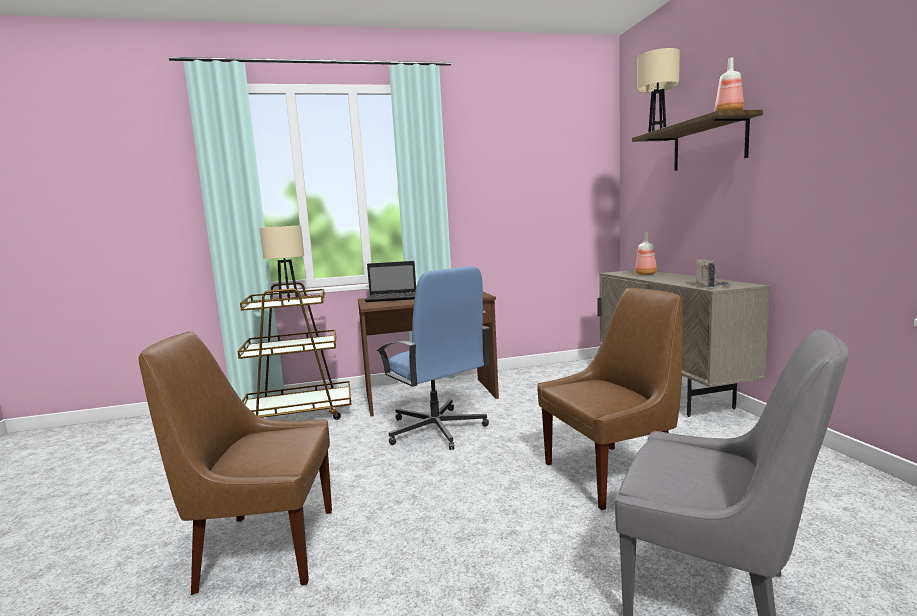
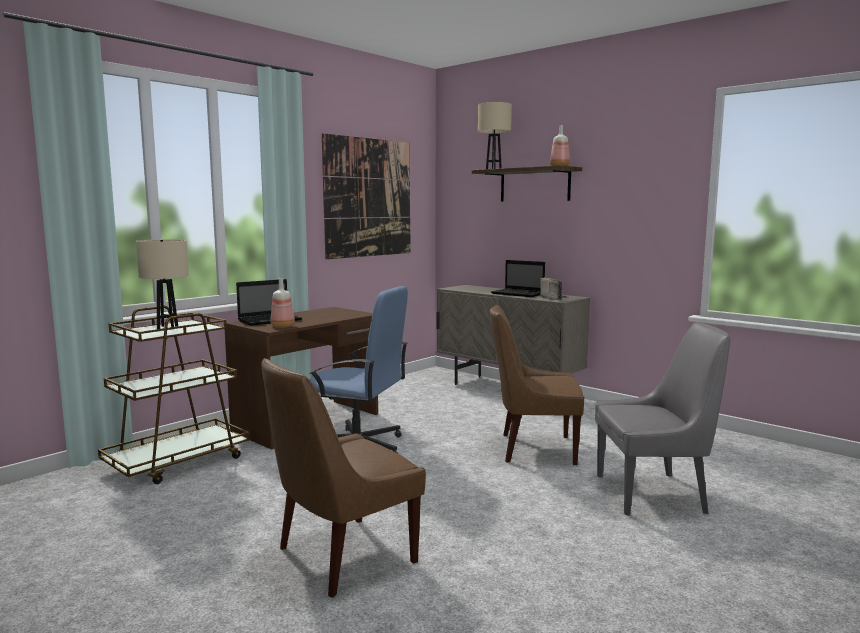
camera: 35 degrees left, 0 degrees up
brown chair [537,288,683,510] -> brown chair turned 120 degrees counterclockwise [489,305,584,465]
bottle [635,232,657,275] -> bottle moved to [271,278,295,328]
none -> picture [322,133,410,259]
none -> laptop [491,260,545,297]

